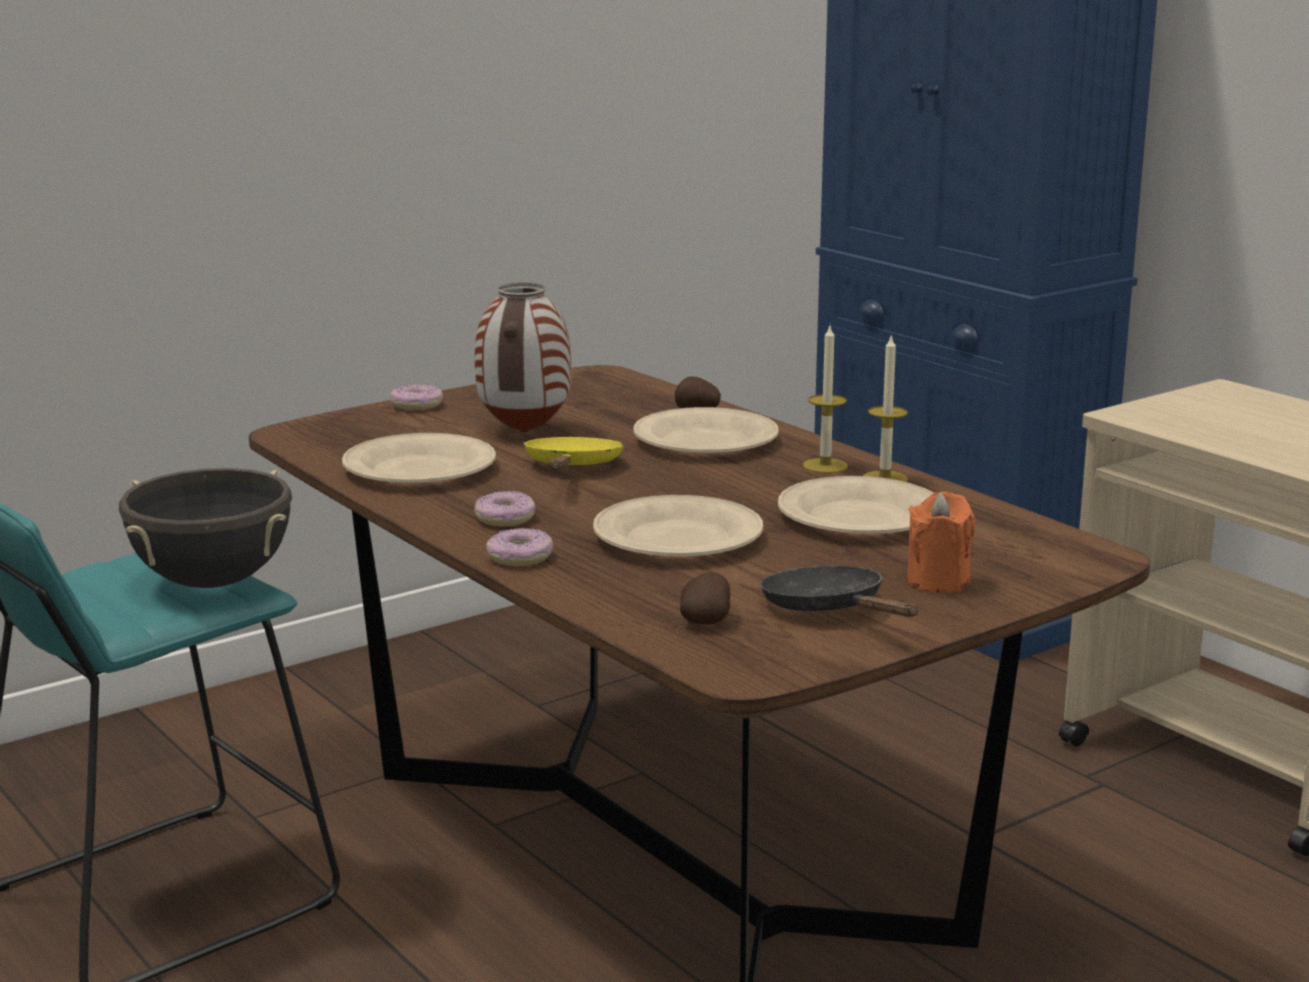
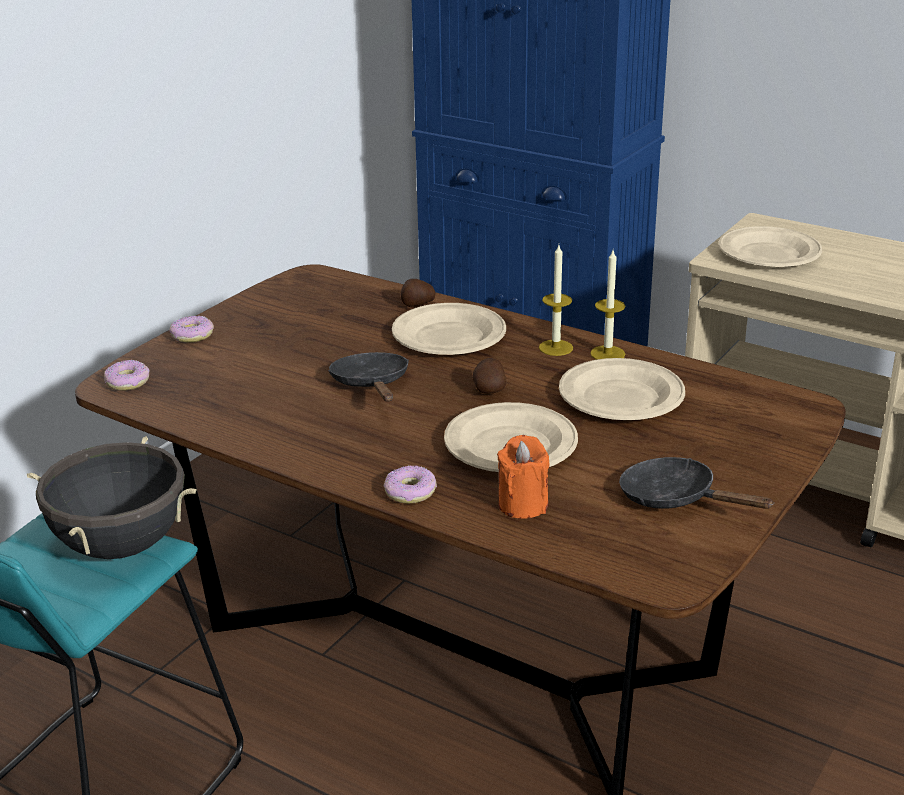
camera: 20 degrees left, 10 degrees up
beige plate [342,433,496,483] -> beige plate moved to [719,226,822,267]
donut [474,491,536,527] -> donut moved to [104,360,149,391]
vase [475,283,571,433] -> none
yellow frying pan [523,437,624,470] -> black frying pan [328,352,409,401]
potato [680,572,730,624] -> potato moved to [472,358,506,394]
orange candle [907,491,975,593] -> orange candle moved to [497,435,550,519]

